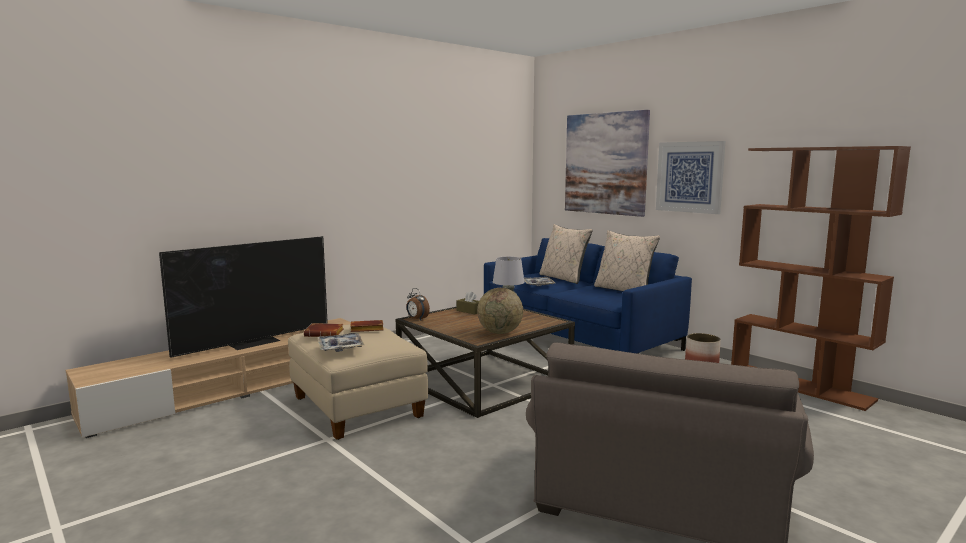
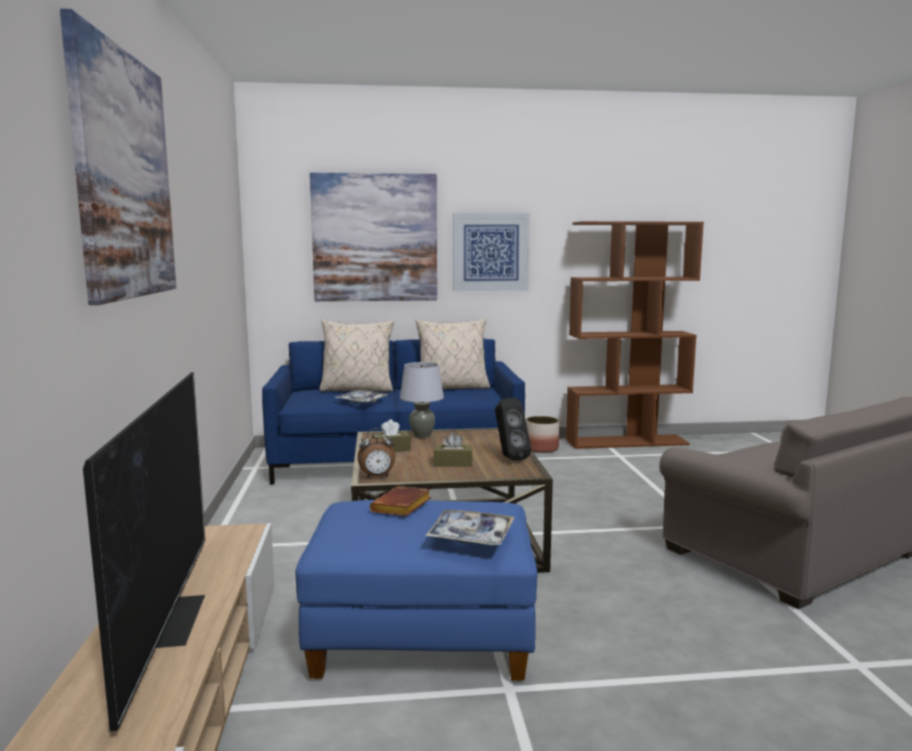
camera: 55 degrees left, 0 degrees up
beige ottoman [288,324,428,440] -> blue ottoman [296,500,537,681]
brown book [304,323,343,337] -> none
globe [477,288,523,334] -> black speaker [495,398,531,461]
none -> picture [60,8,176,305]
none -> brown tissue box [433,432,473,467]

